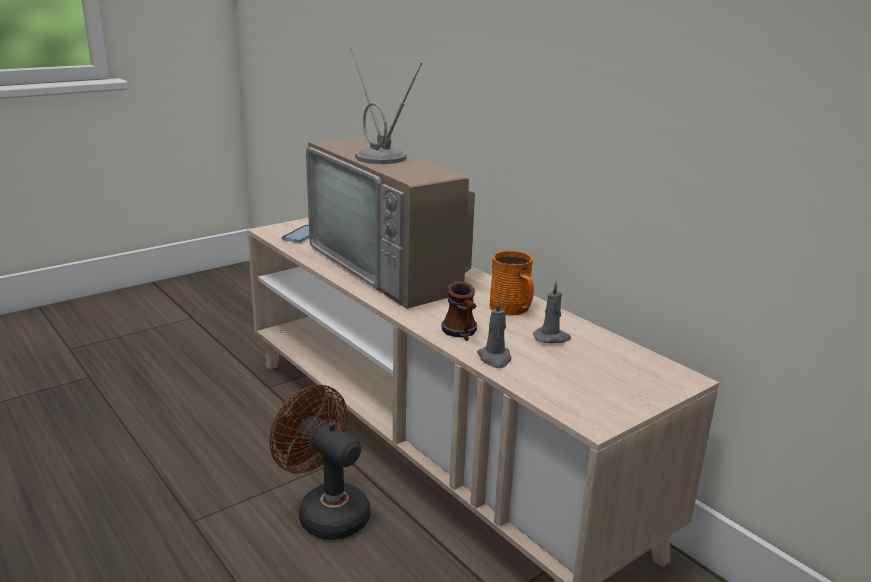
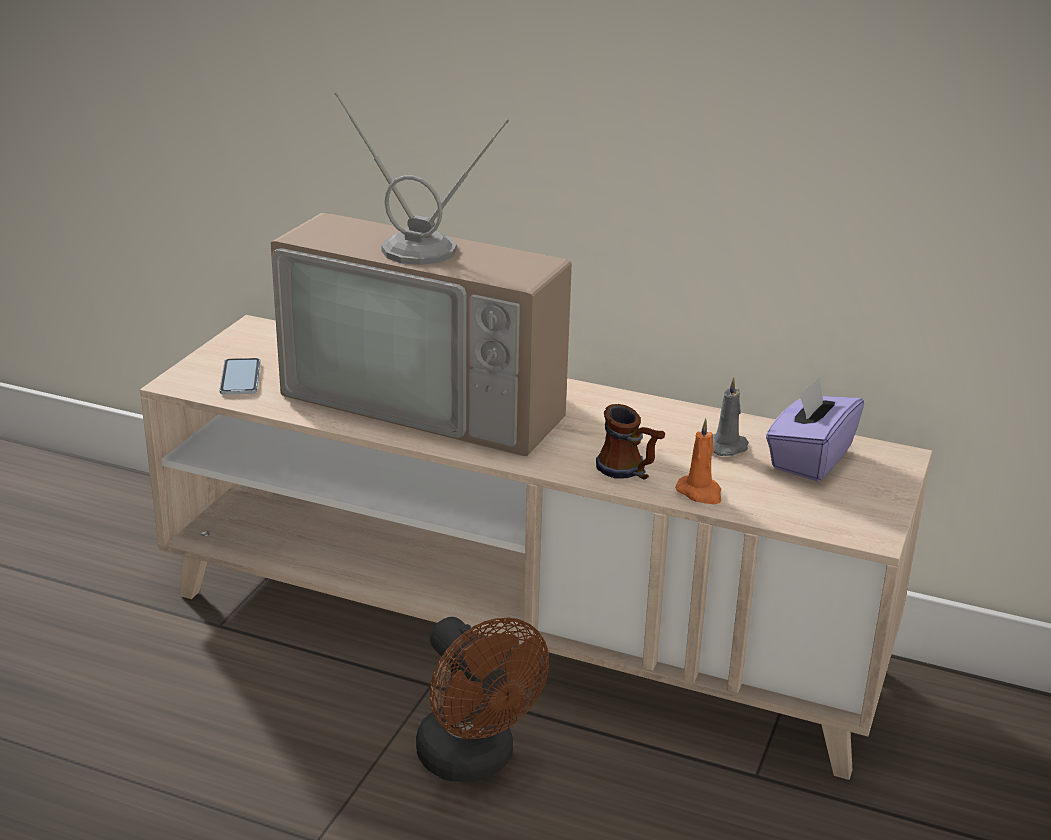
camera: 30 degrees left, 5 degrees up
brown fan [269,385,370,540] -> brown fan turned 135 degrees counterclockwise [416,617,549,782]
grey candle [477,298,511,368] -> orange candle [675,419,721,504]
orange mug [490,250,534,315] -> none
none -> purple tissue box [766,377,864,482]

